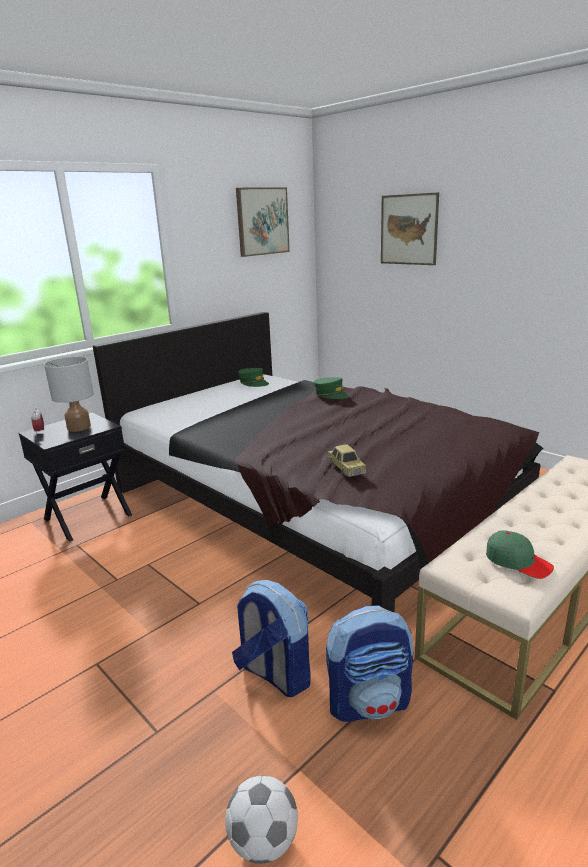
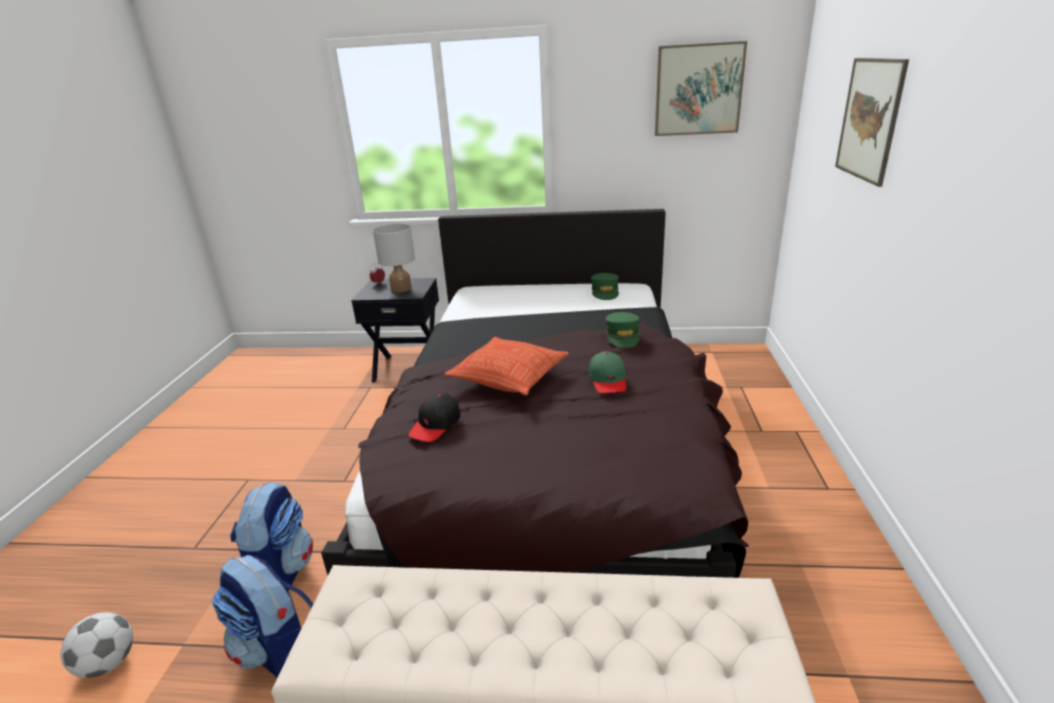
camera: 50 degrees right, 5 degrees up
toy car [327,444,366,477] -> black cap [408,393,461,442]
green cap [486,530,554,579] -> green cap moved to [589,351,626,393]
none -> orange pillow [445,337,568,395]

